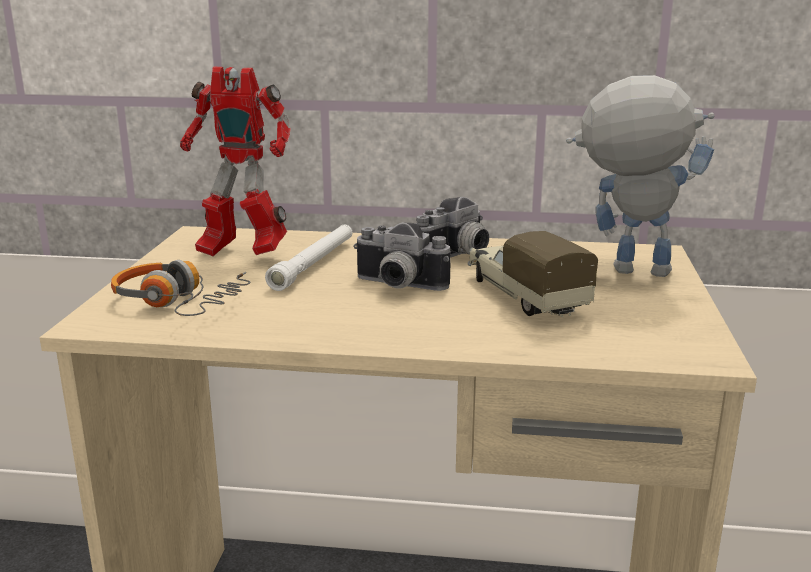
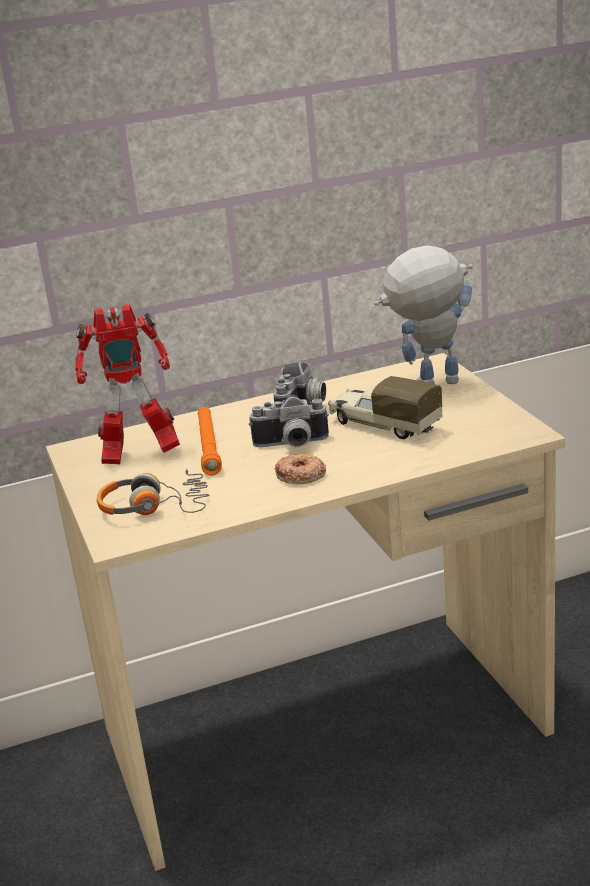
camera: 25 degrees left, 5 degrees up
white flashlight [265,225,352,291] -> orange flashlight [198,407,222,475]
none -> donut [275,454,326,484]

